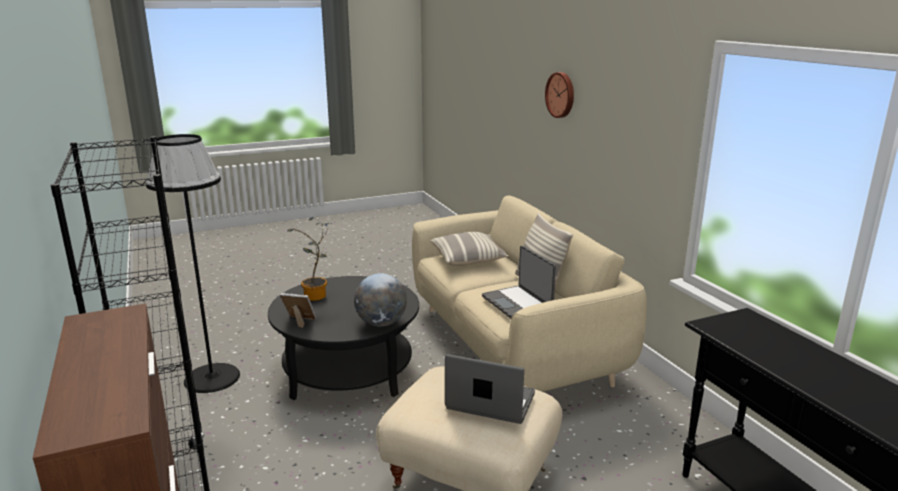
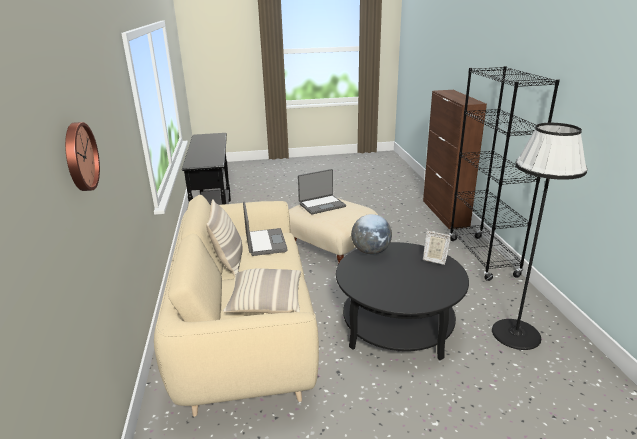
camera: 165 degrees left, 5 degrees up
potted plant [287,217,331,301] -> none
laptop [445,354,535,424] -> laptop turned 60 degrees counterclockwise [298,169,346,215]

